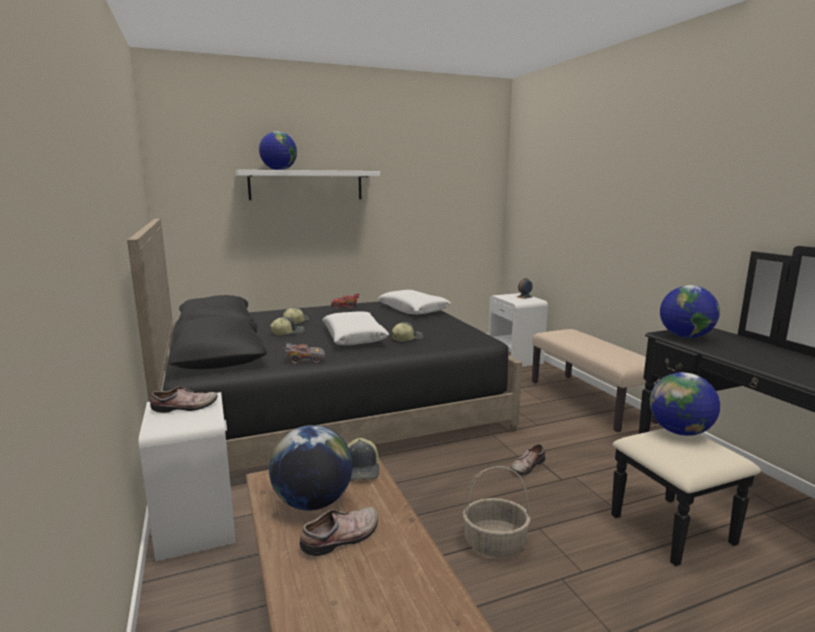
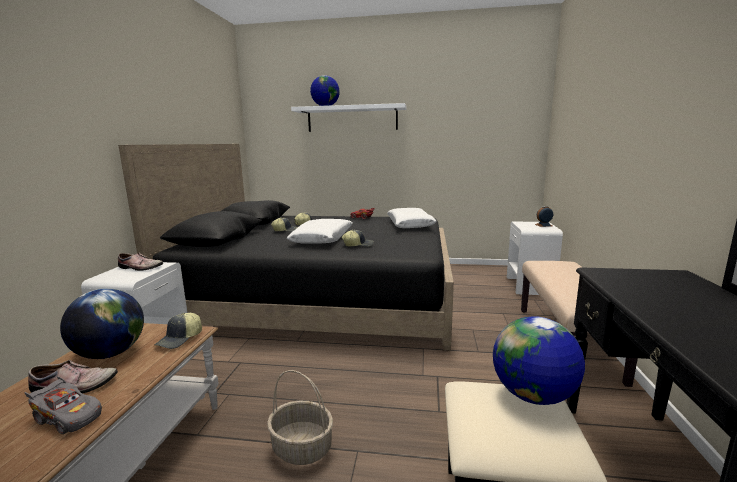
camera: 30 degrees right, 0 degrees up
grey toy car [282,342,325,364] -> grey toy car moved to [24,376,102,434]
shoe [510,444,545,475] -> none
globe [660,285,720,338] -> none

